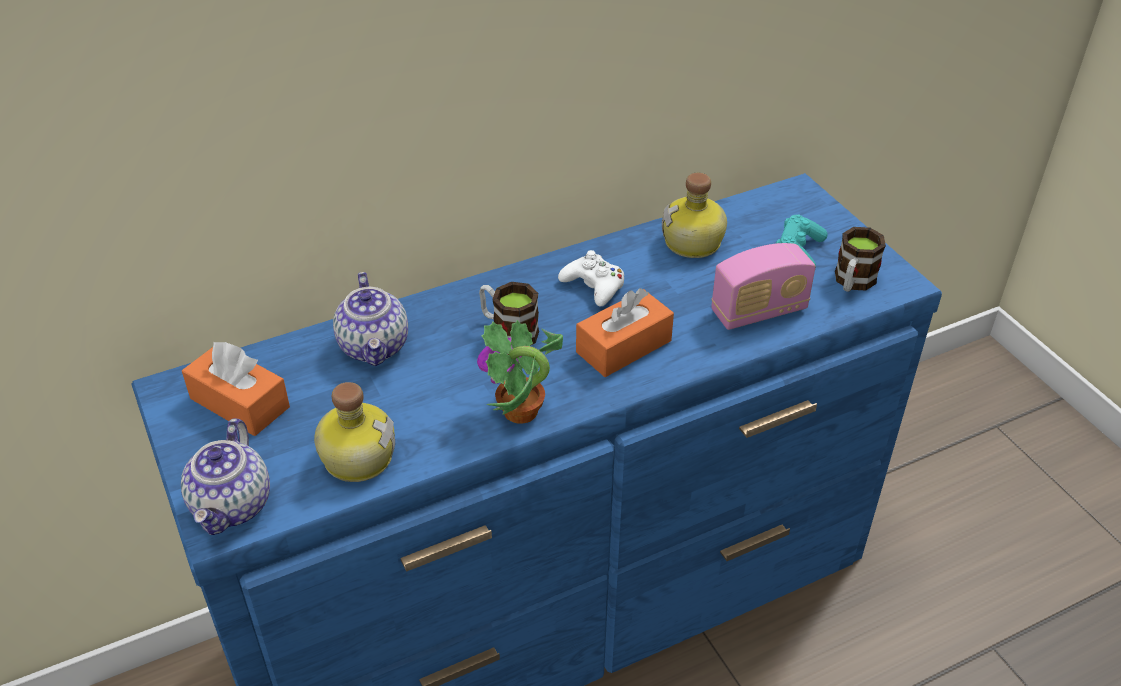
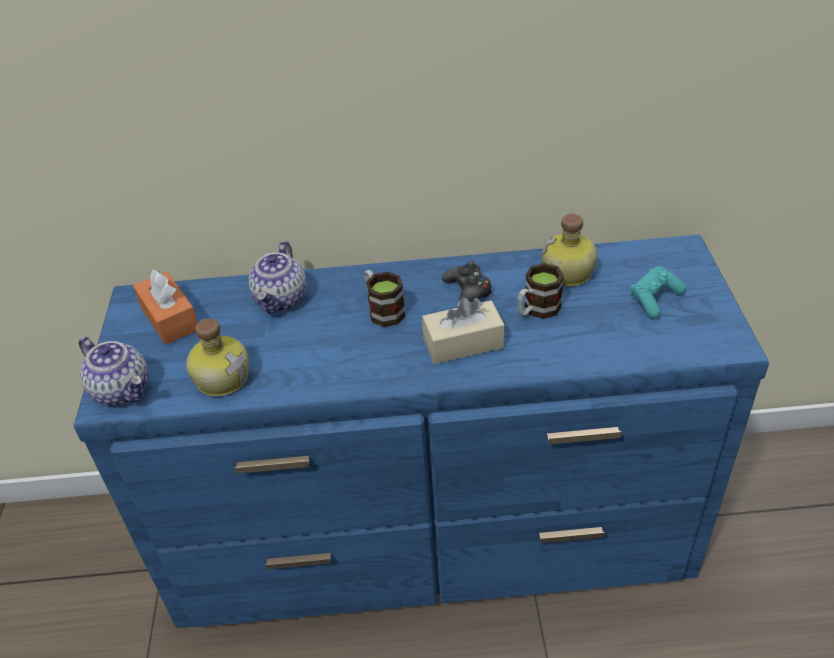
camera: 25 degrees right, 0 degrees up
teapot [181,419,270,535] -> teapot turned 75 degrees counterclockwise [79,337,148,406]
potted plant [477,320,563,424] -> none
white game controller [558,250,624,307] -> black game controller [442,261,492,302]
orange tissue box [576,288,674,377] -> beige tissue box [422,298,505,364]
radio [711,243,816,330] -> none
mug [835,227,886,292] -> mug moved to [517,263,564,319]

